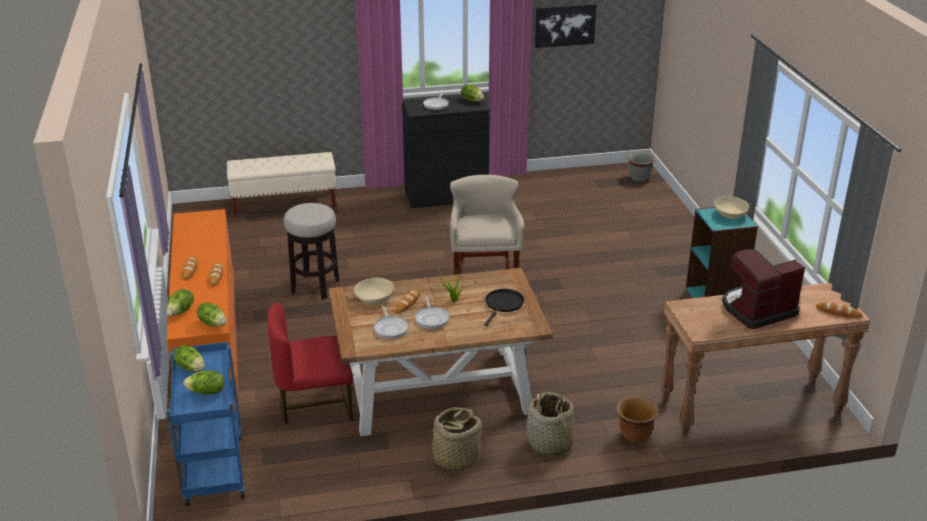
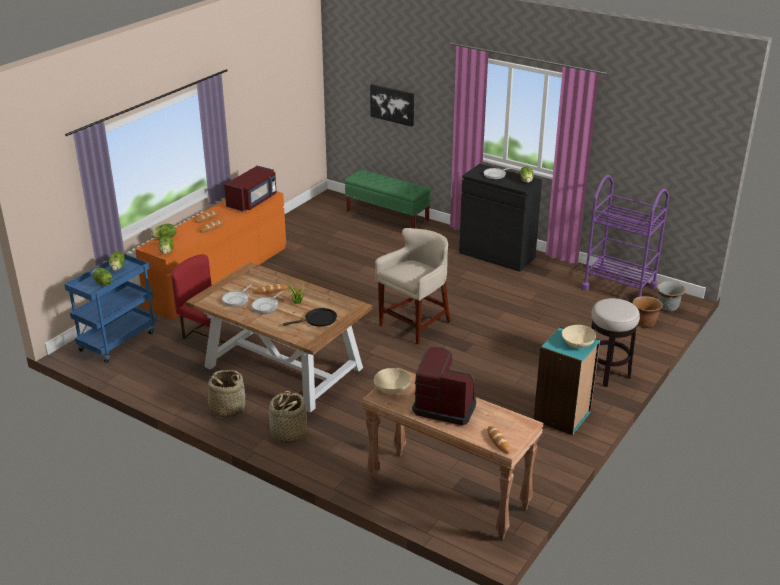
camera: 45 degrees right, 0 degrees up
beige bench [227,152,336,217] -> green bench [345,169,431,228]
stool [284,203,339,299] -> stool moved to [591,298,640,387]
beige bowl [354,278,394,305] -> beige bowl moved to [374,368,411,394]
picture [535,3,597,48] -> picture moved to [370,84,414,127]
brown planter [617,396,659,443] -> brown planter moved to [633,296,663,328]
none -> red microwave [224,166,277,211]
none -> purple cart [581,175,669,297]

